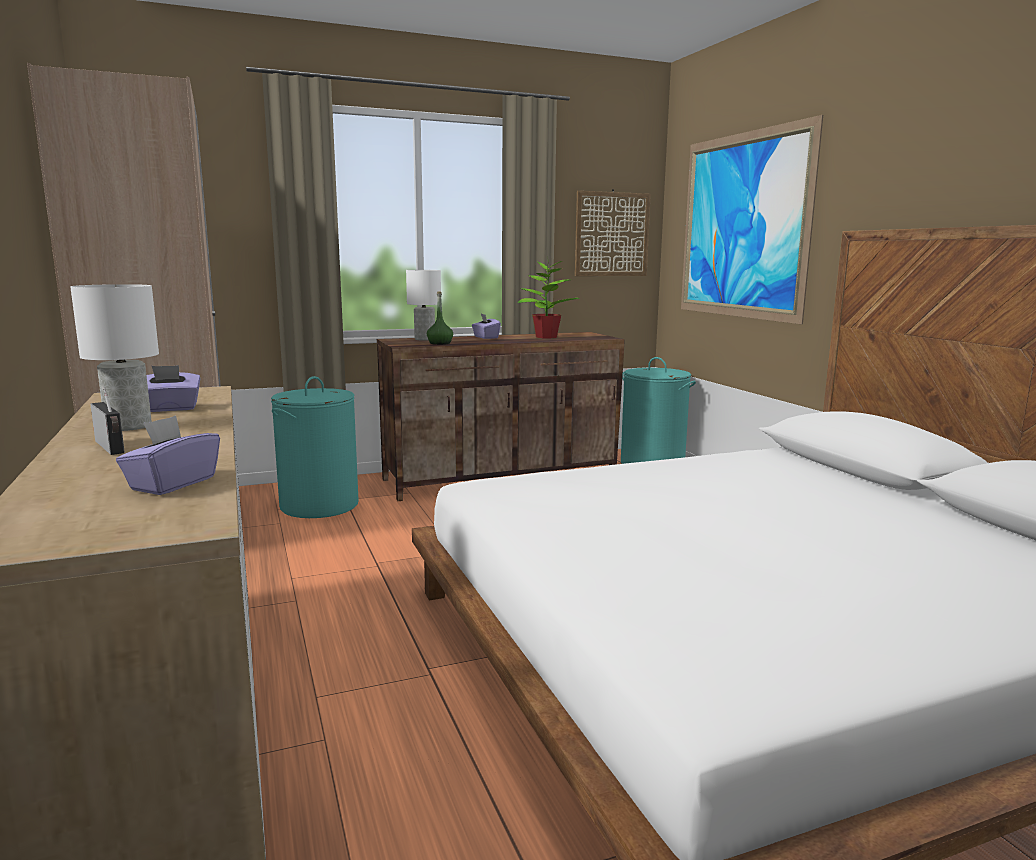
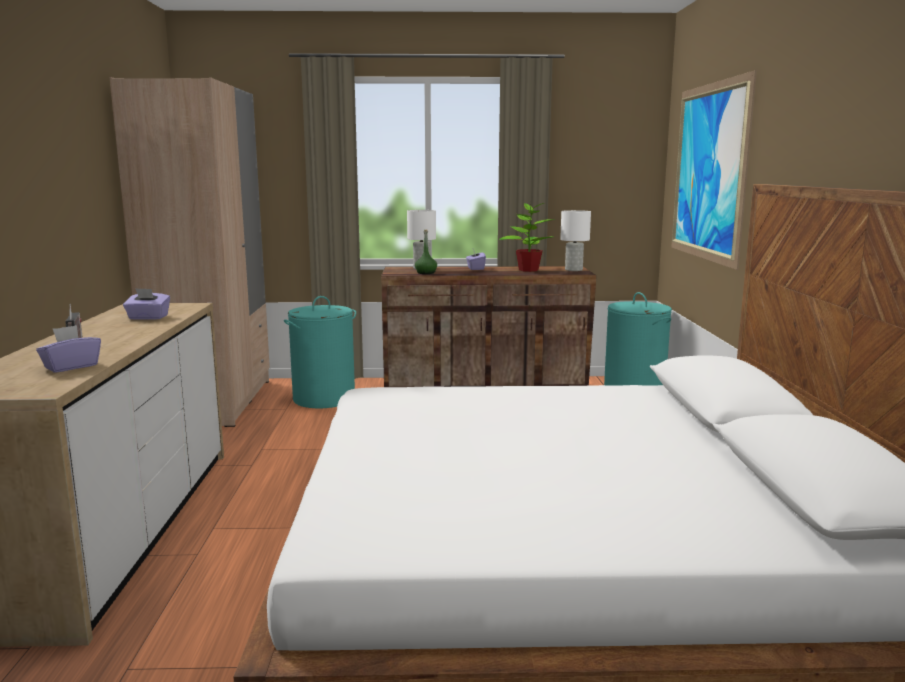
camera: 20 degrees right, 0 degrees up
white table lamp [70,284,159,431] -> white table lamp moved to [560,210,591,271]
picture [575,189,651,276] -> none

